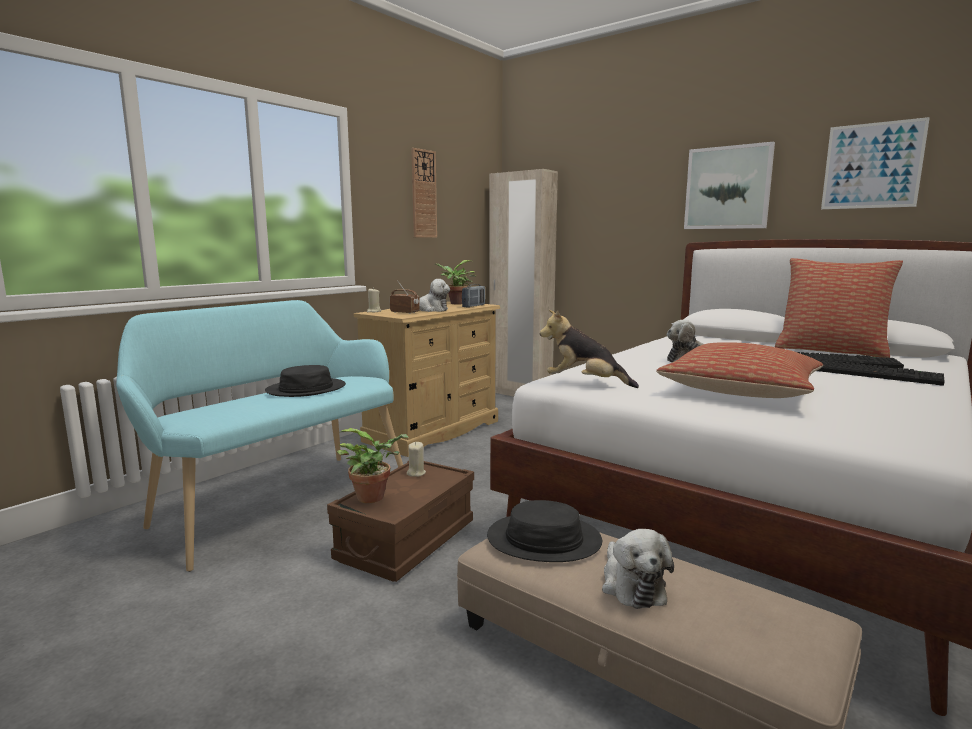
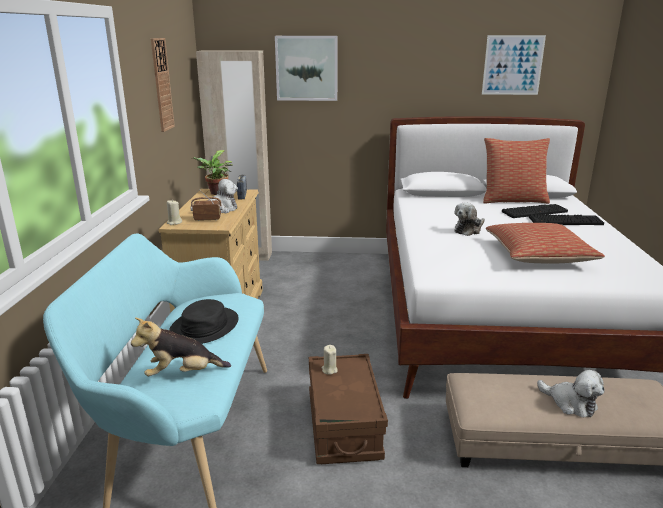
camera: 35 degrees left, 10 degrees up
potted plant [337,428,409,503] -> none
black hat [487,500,602,562] -> none
plush toy [540,310,639,388] -> plush toy moved to [131,318,231,376]
picture [684,142,775,229] -> picture moved to [275,36,338,101]

